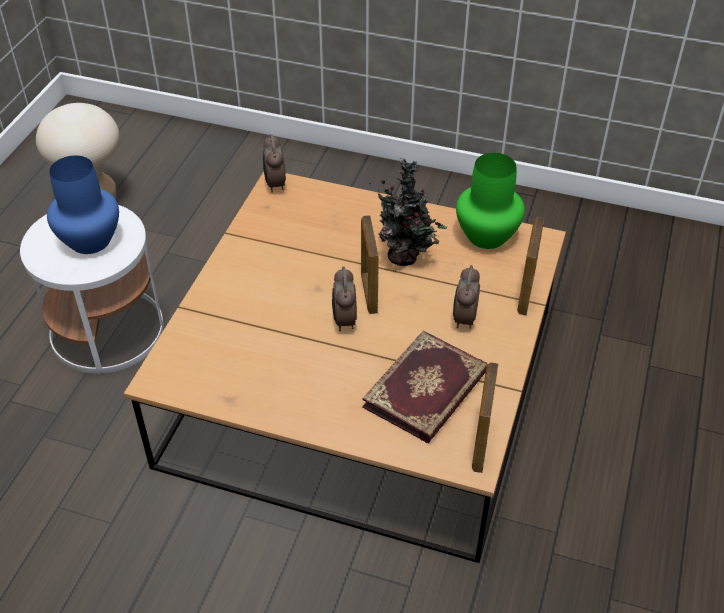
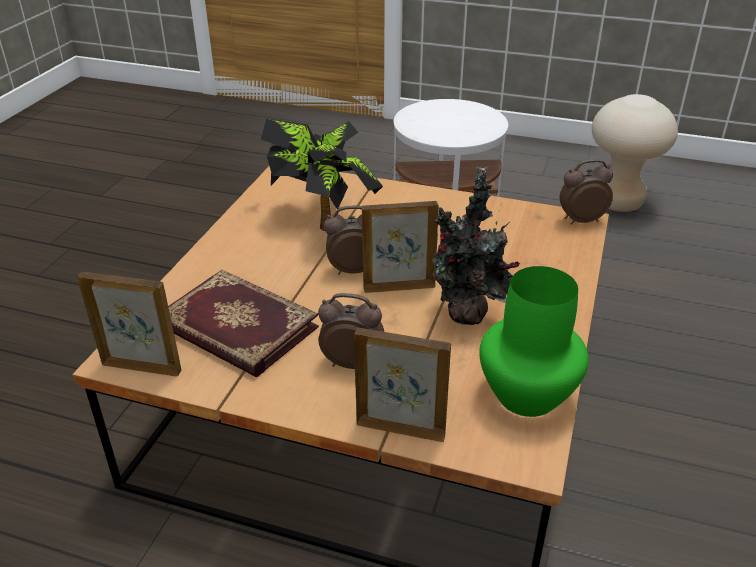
camera: 90 degrees right, 10 degrees down
blue vase [47,156,119,254] -> none
none -> potted plant [261,118,383,231]

